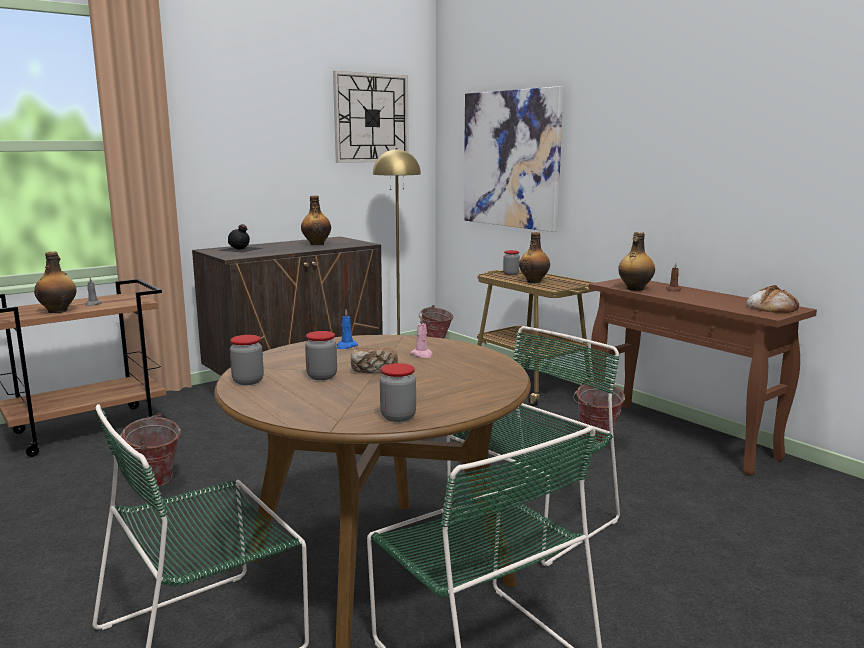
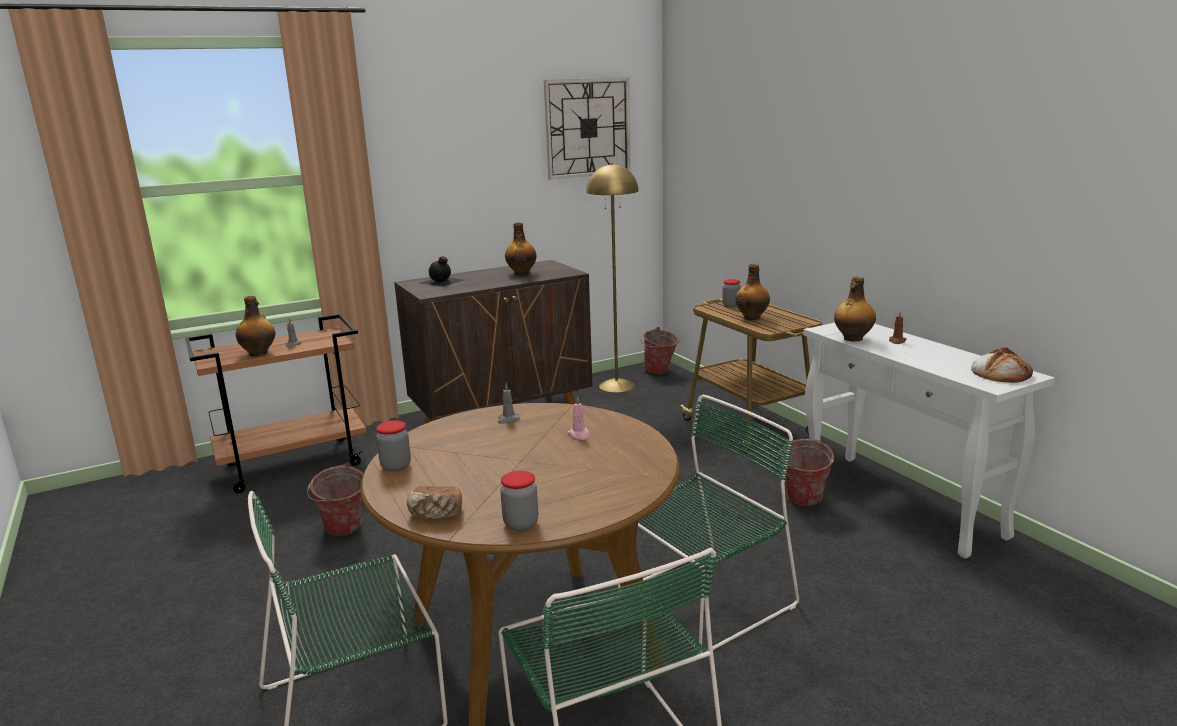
camera: 10 degrees right, 5 degrees up
jar [305,331,337,380] -> none
blue candle [337,310,358,349] -> grey candle [498,383,520,424]
bread [351,348,398,373] -> bread moved to [407,486,462,519]
picture [464,86,563,232] -> none
brown console table [589,278,817,476] -> white console table [803,323,1055,559]

